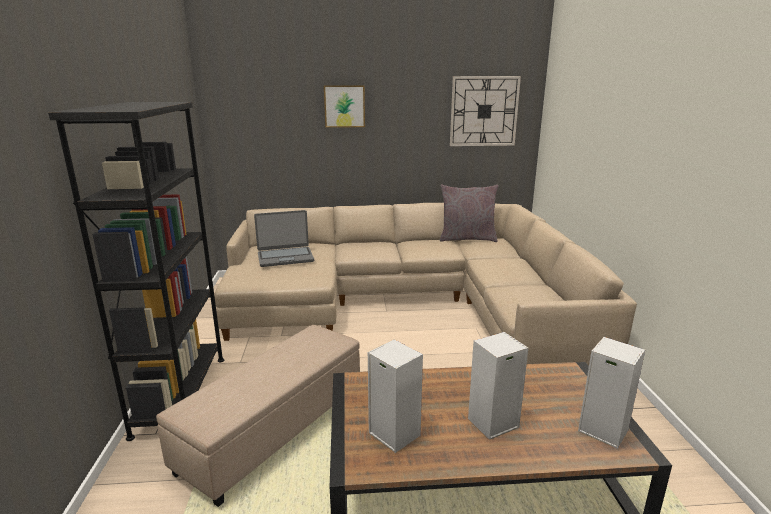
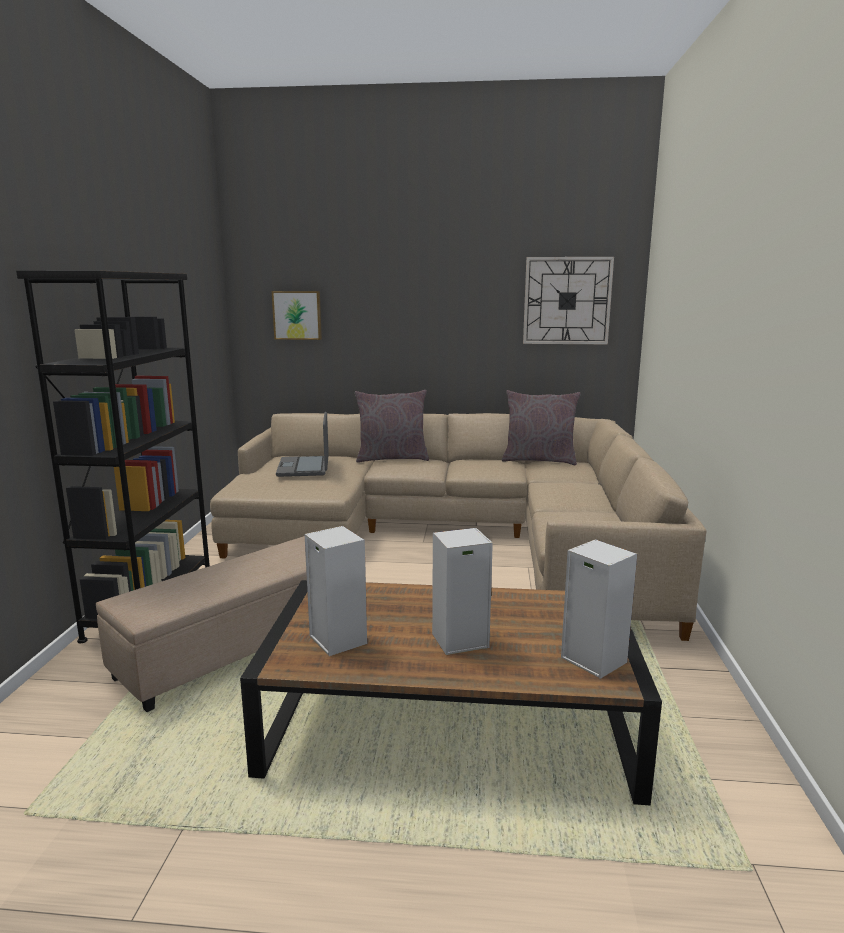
camera: 10 degrees right, 5 degrees down
laptop [254,210,314,267] -> laptop turned 90 degrees clockwise [276,412,329,477]
picture [324,85,365,128] -> picture moved to [272,291,322,340]
none -> grey pillow [355,390,429,463]

